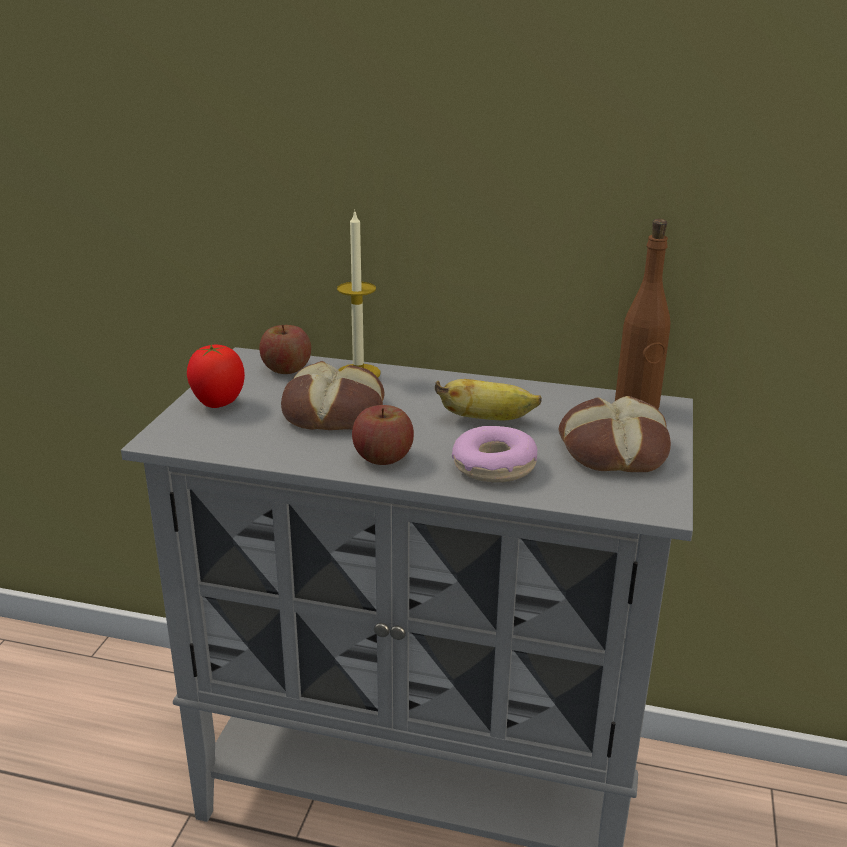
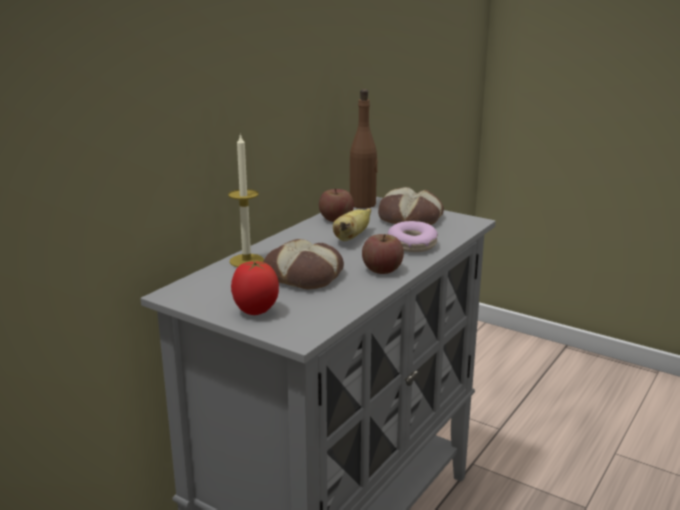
camera: 70 degrees left, 5 degrees down
apple [259,325,311,374] -> apple moved to [319,189,354,222]

